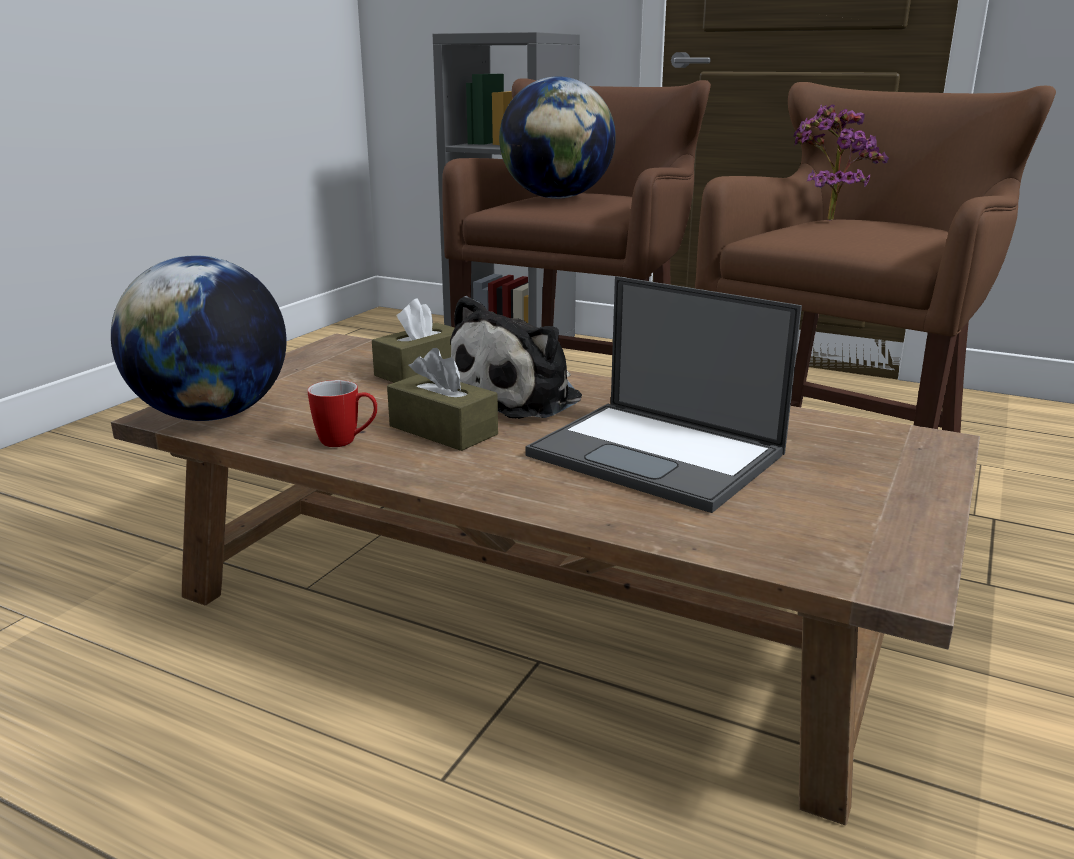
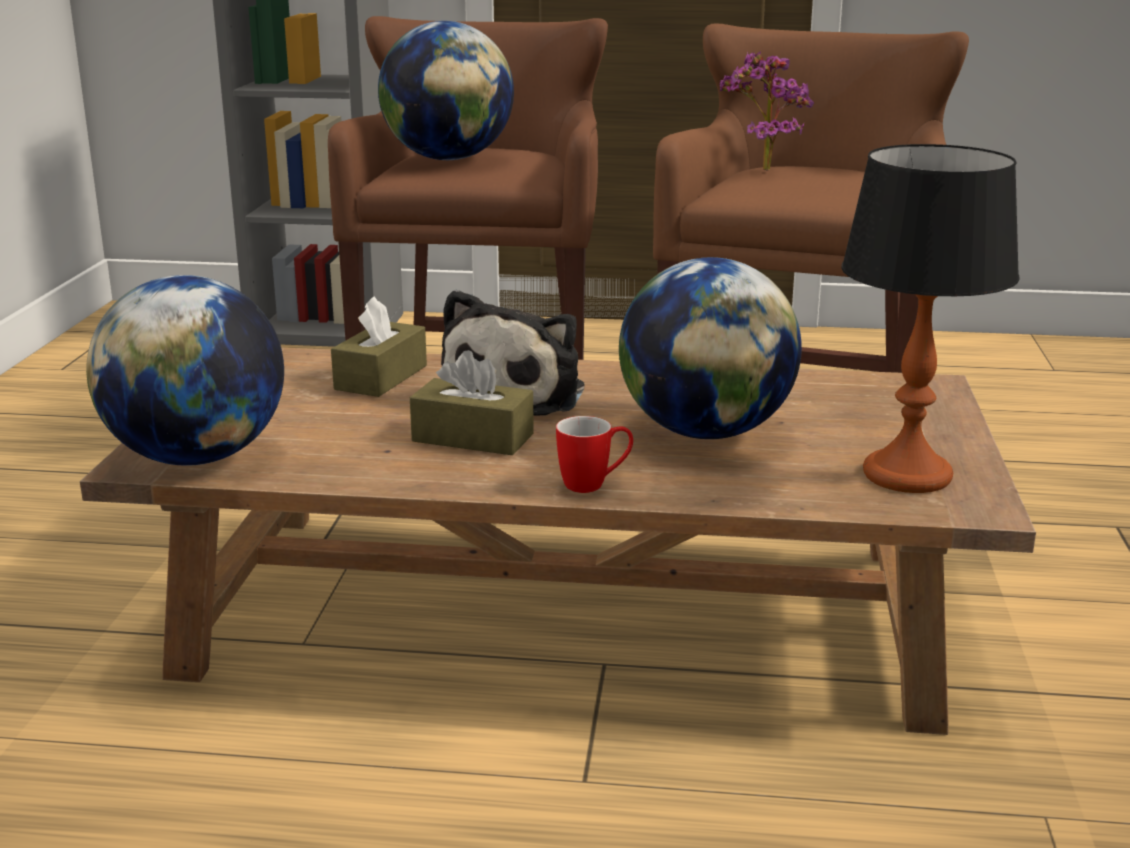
camera: 20 degrees left, 0 degrees up
mug [307,380,378,447] -> mug moved to [556,416,633,493]
laptop [525,276,802,513] -> globe [619,257,802,439]
none -> table lamp [841,144,1020,493]

